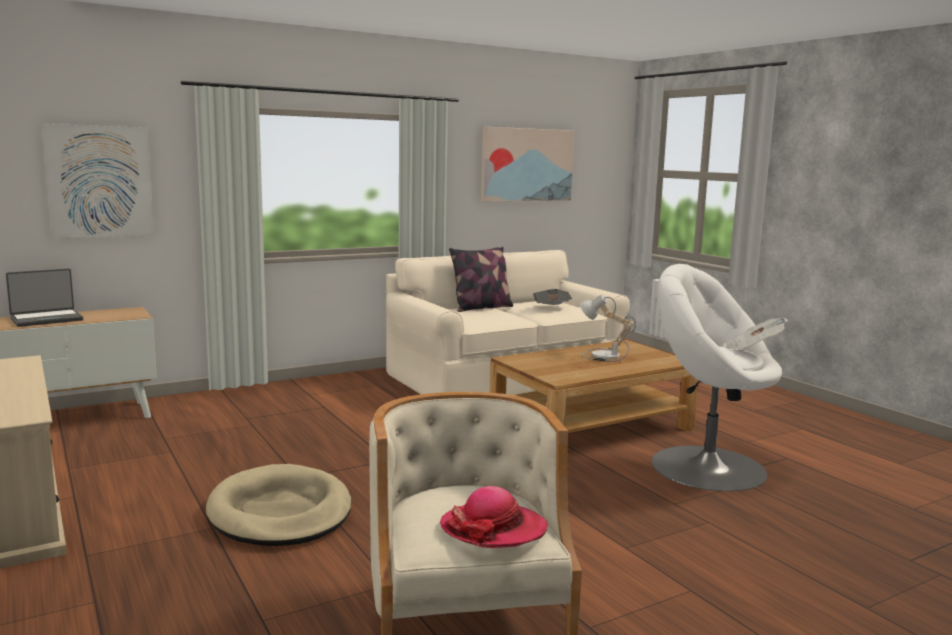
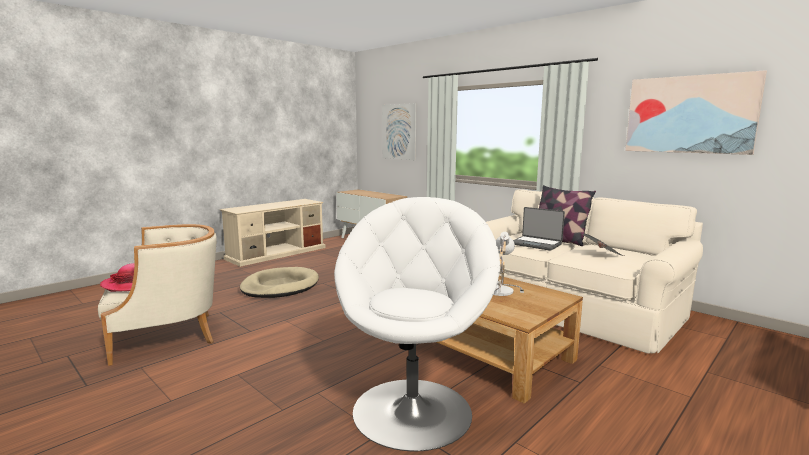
camera: 75 degrees right, 0 degrees up
laptop [6,269,83,327] -> laptop moved to [513,207,565,251]
newspaper [723,318,788,350] -> none

